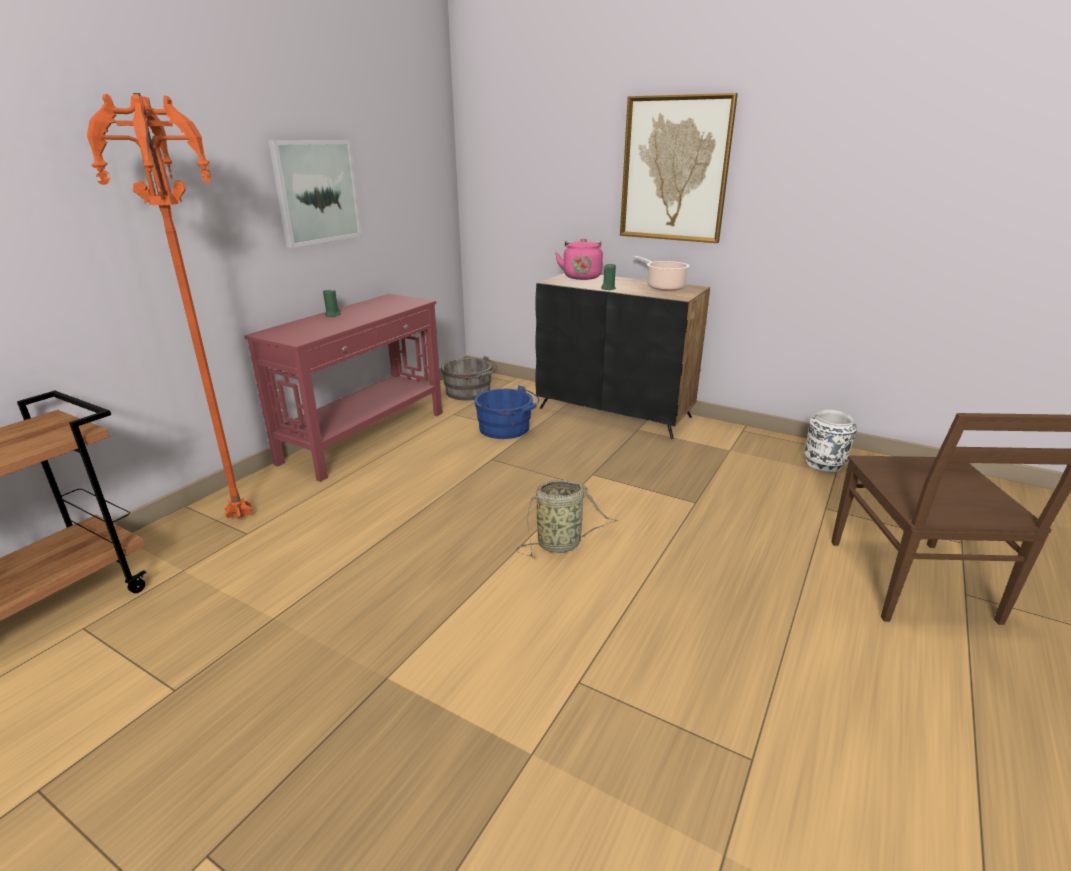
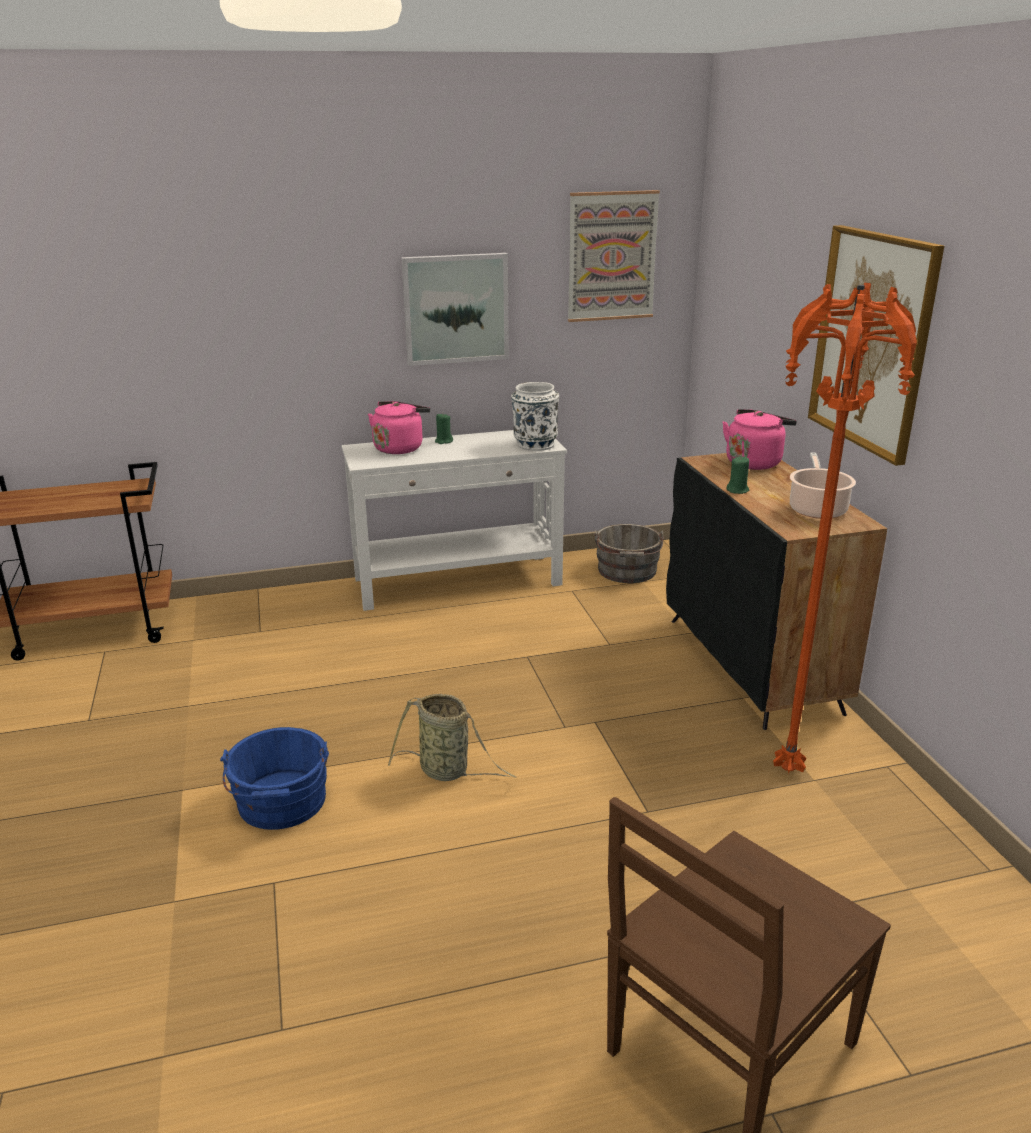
camera: 45 degrees right, 0 degrees up
orange floor lamp [87,93,252,519] -> orange floor lamp moved to [773,283,917,774]
red console table [244,294,442,482] -> white console table [342,430,567,611]
blue bucket [474,385,539,439] -> blue bucket moved to [220,727,329,830]
white vase [804,410,857,472] -> white vase moved to [511,382,559,451]
none -> pink kettle [368,401,430,454]
none -> picture [568,190,660,322]

